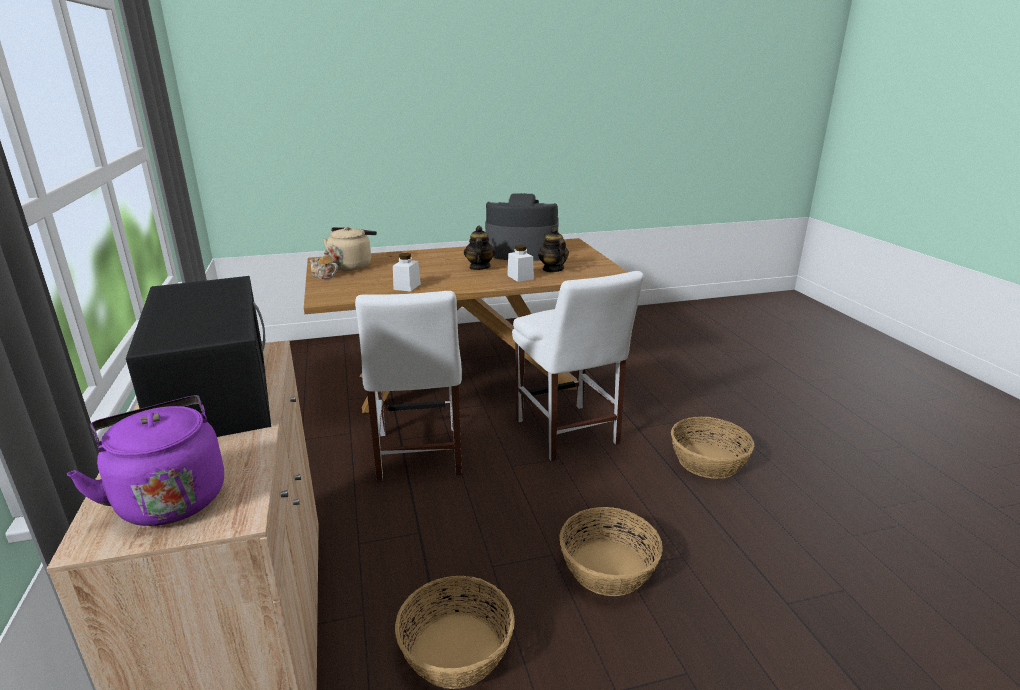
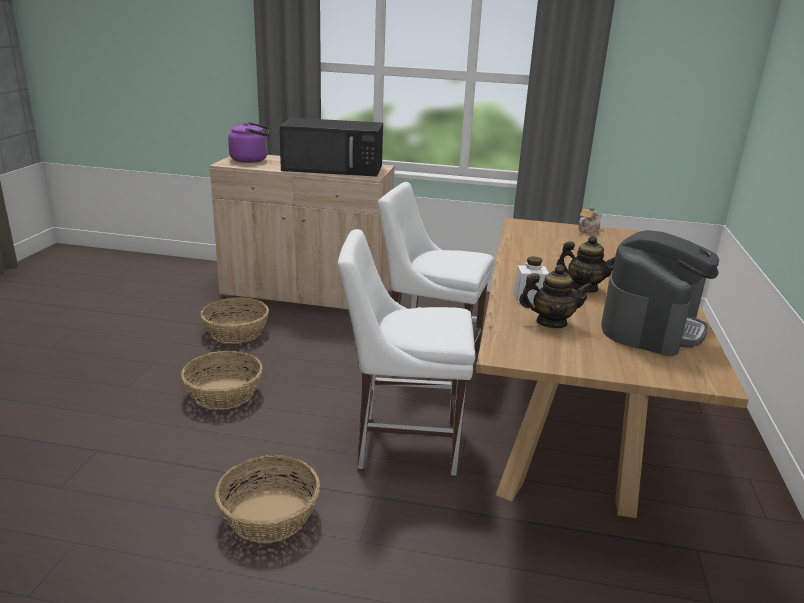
camera: 115 degrees right, 0 degrees up
beige kettle [323,227,377,271] -> none
white jar [393,253,421,292] -> none

